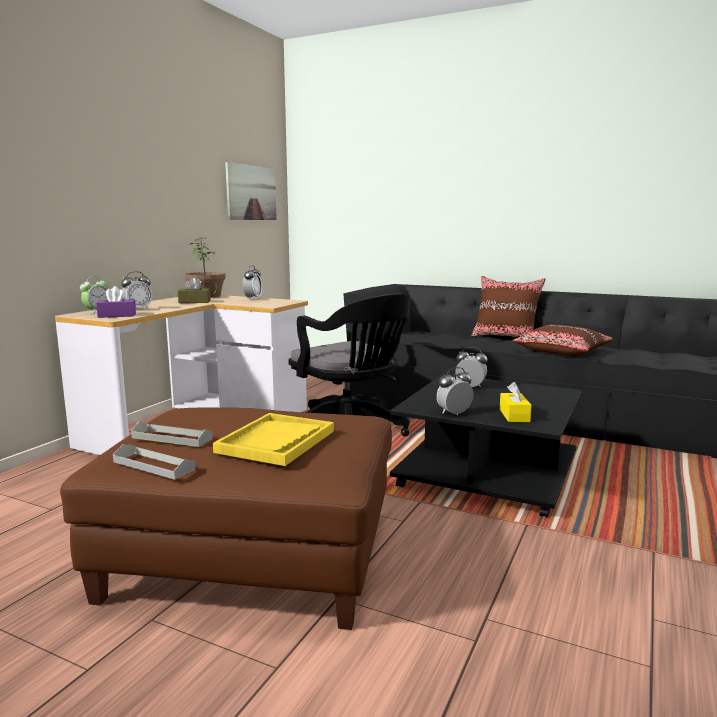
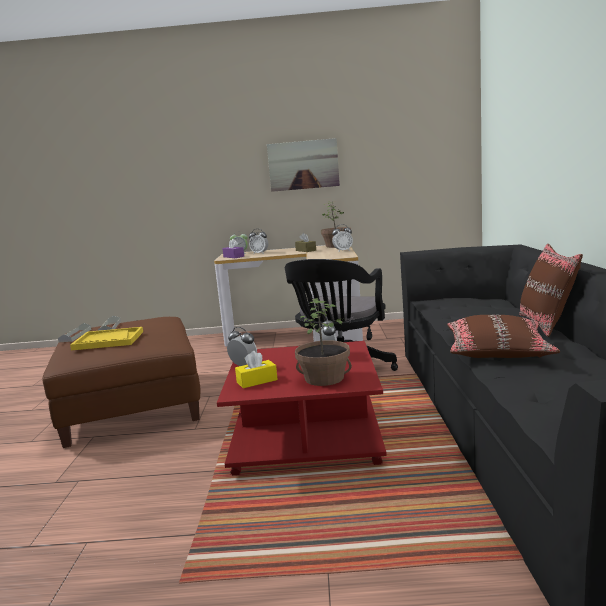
camera: 65 degrees right, 0 degrees up
picture [225,162,277,220] -> picture moved to [267,138,340,192]
black coffee table [390,374,581,517] -> red coffee table [217,341,387,475]
none -> potted plant [295,298,352,386]

